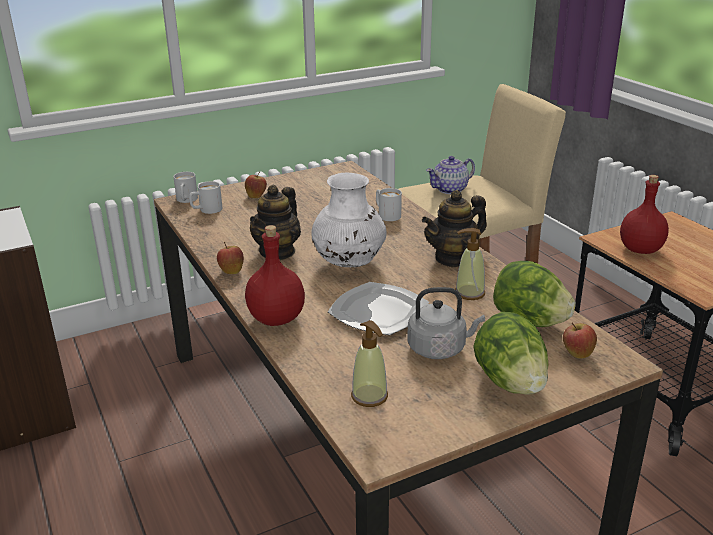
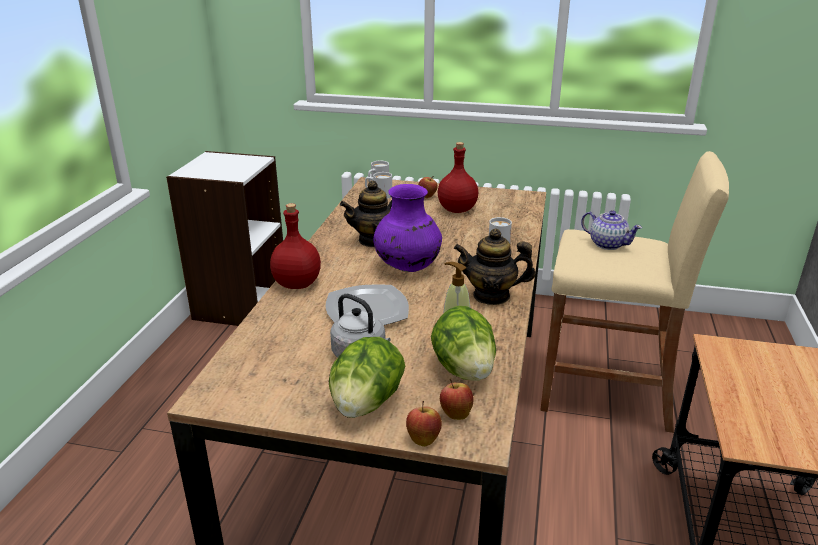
camera: 40 degrees right, 0 degrees up
apple [217,242,244,274] -> apple moved to [406,401,442,447]
white vase [311,173,387,267] -> purple vase [373,184,442,272]
soap dispenser [351,320,388,407] -> none
teapot [426,156,475,194] -> teapot turned 150 degrees counterclockwise [581,210,642,250]
red bottle [620,175,669,254] -> red bottle moved to [438,142,478,213]

